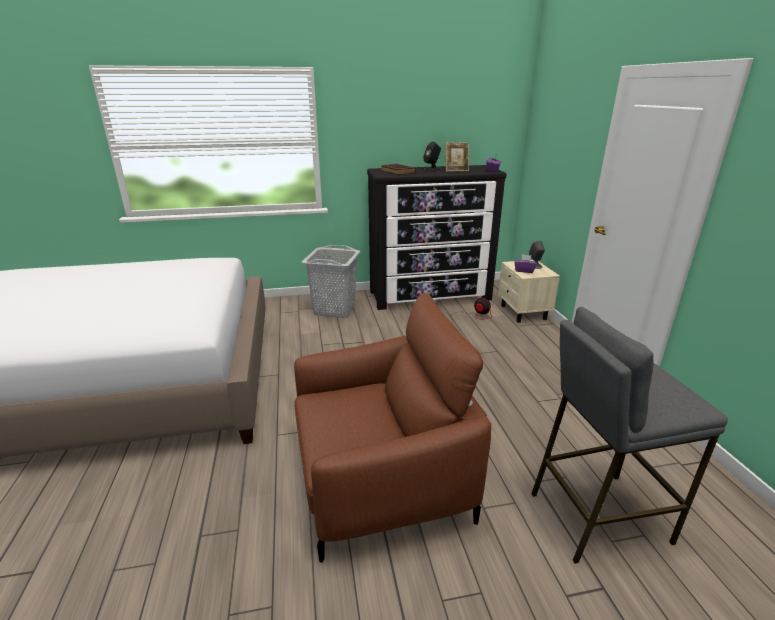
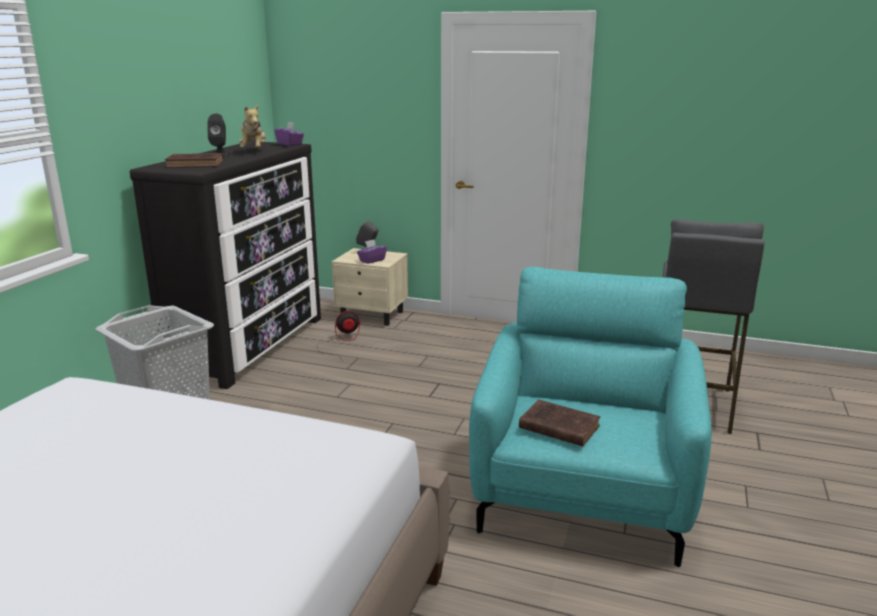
camera: 60 degrees left, 5 degrees down
brown armchair [294,293,491,563] -> turquoise armchair [469,267,712,567]
picture frame [446,142,469,171] -> plush toy [238,105,266,148]
none -> brown book [519,400,601,446]

